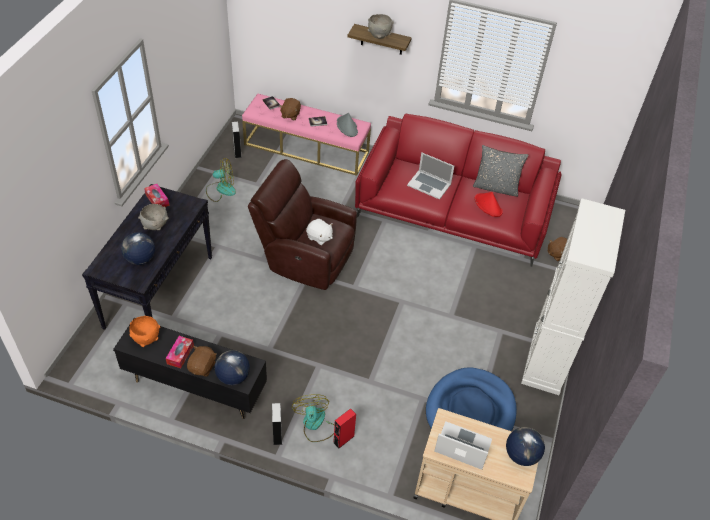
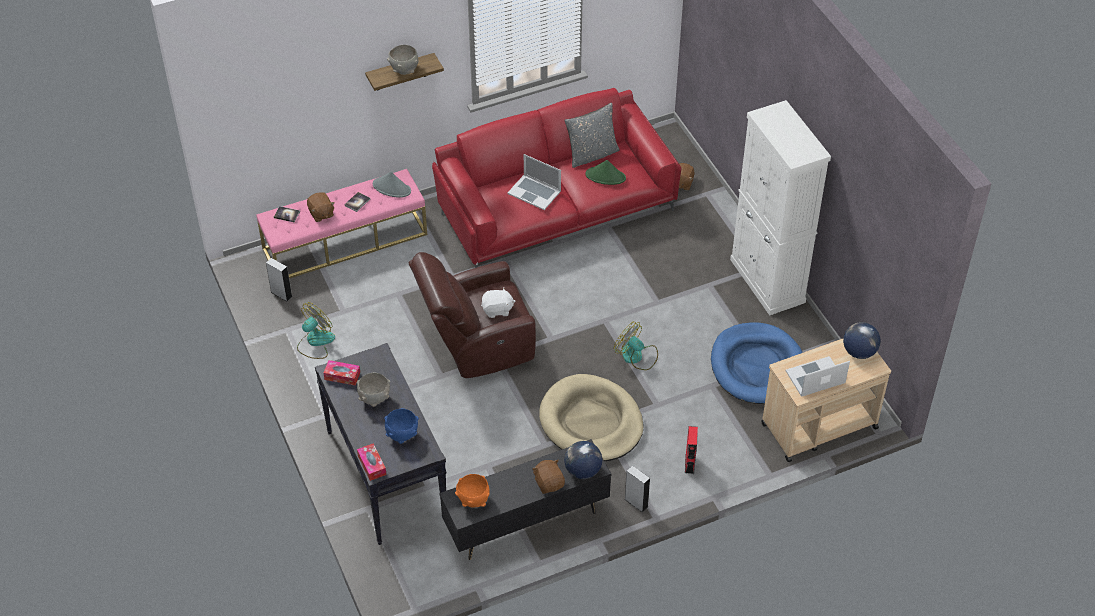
camera: 40 degrees left, 0 degrees up
globe [121,232,155,265] -> blue bowl [384,408,419,444]
tissue box [166,336,194,368] -> tissue box moved to [357,443,386,481]
fan [292,394,335,442] -> fan moved to [614,321,658,370]
laptop [407,152,454,200] -> laptop turned 45 degrees clockwise [507,154,561,210]
red hat [474,192,503,217] -> green hat [585,160,626,185]
none -> beige dog bed [539,374,644,461]

